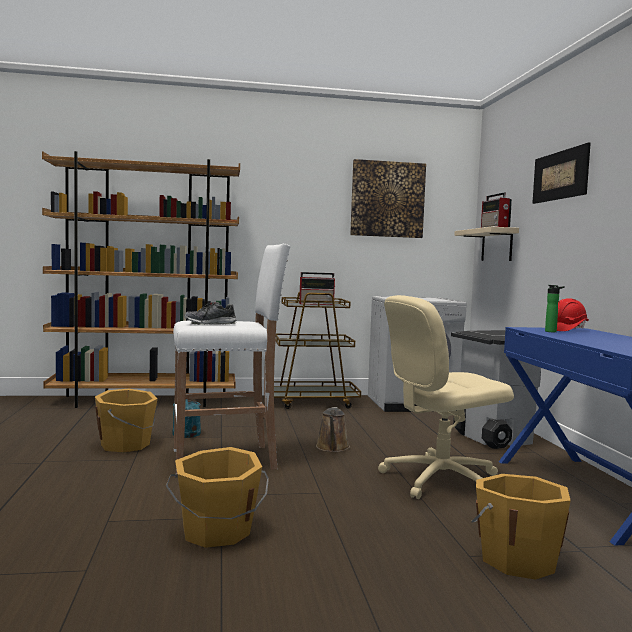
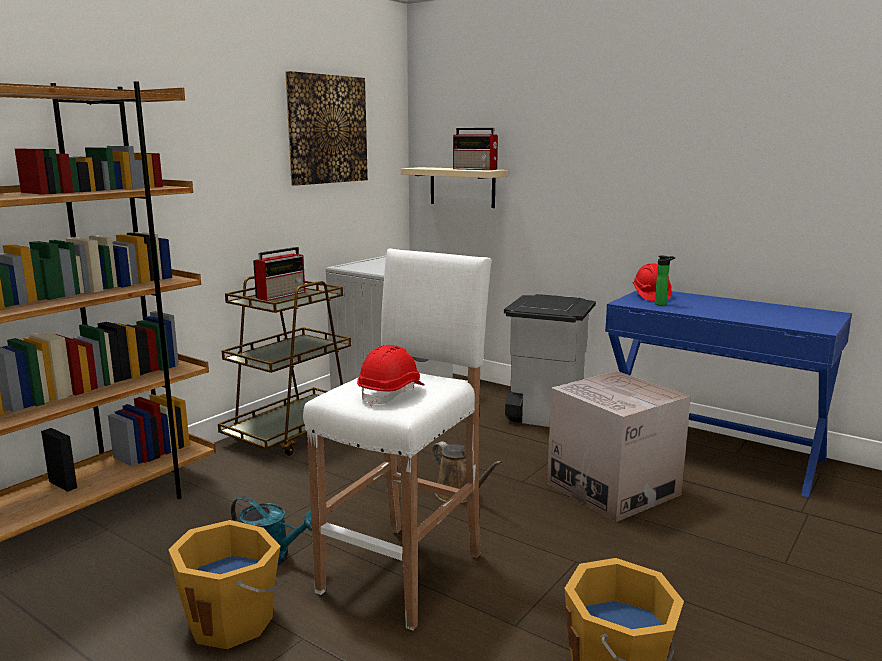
camera: 45 degrees left, 10 degrees up
shoe [184,302,237,325] -> red hard hat [357,345,425,406]
beige office chair [378,295,514,499] -> cardboard box [547,371,691,522]
orange bucket [471,474,571,580] -> none
picture [532,142,591,204] -> none

